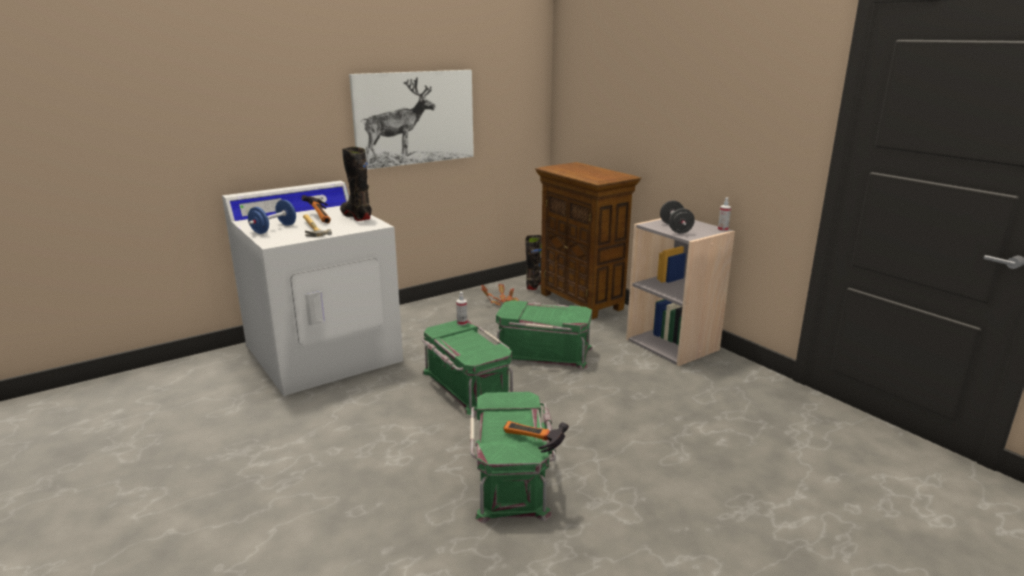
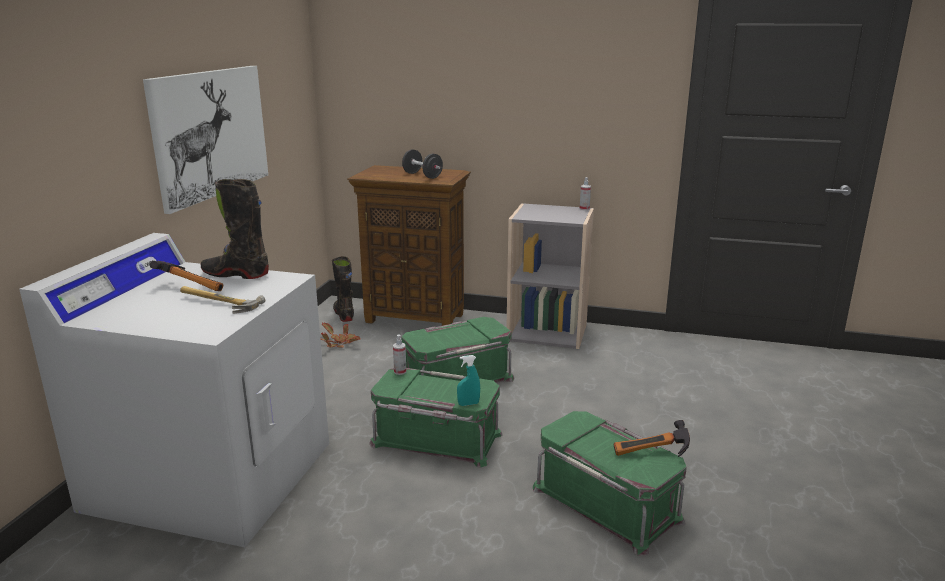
camera: 40 degrees left, 0 degrees up
blue dumbbell [248,200,296,234] -> none
black dumbbell [660,201,695,234] -> black dumbbell moved to [402,149,443,179]
none -> turquoise spray bottle [457,355,480,406]

